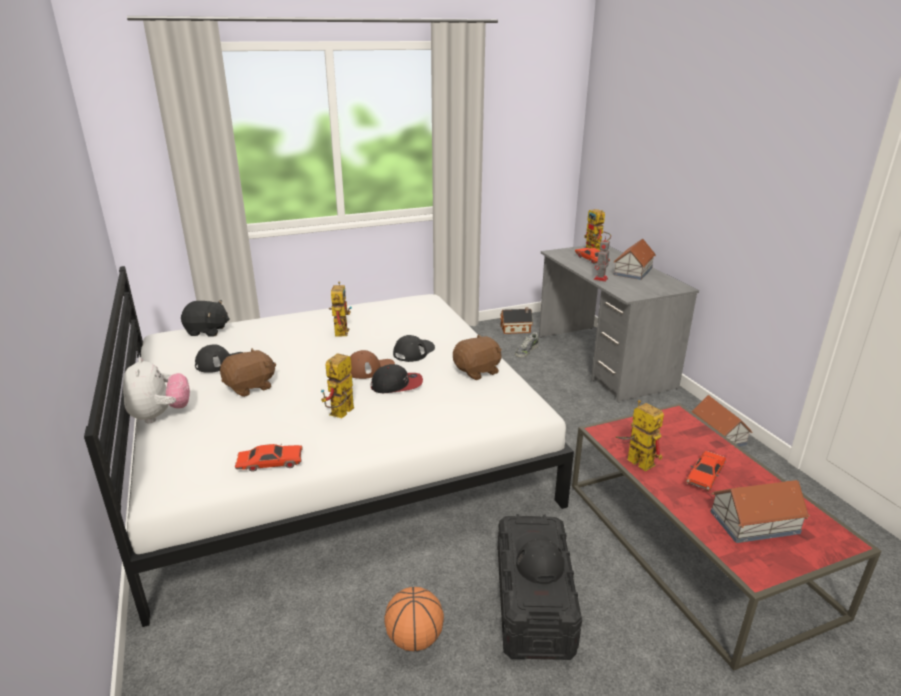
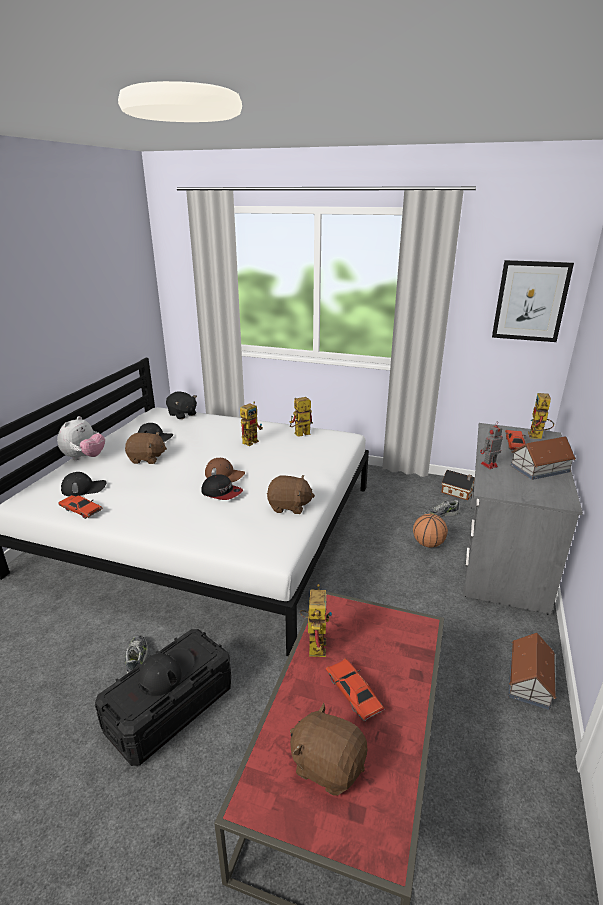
camera: 40 degrees right, 0 degrees up
toy robot [321,353,354,418] -> toy robot moved to [289,397,313,437]
basketball [384,587,444,651] -> basketball moved to [413,514,448,548]
black cap [393,335,435,362] -> black cap moved to [61,472,106,496]
red toy car [686,451,726,491] -> red toy car turned 75 degrees clockwise [326,658,385,722]
toy house [710,480,810,543] -> brown plush toy [290,703,367,796]
none -> shoe [125,635,148,673]
none -> picture [492,260,574,342]

